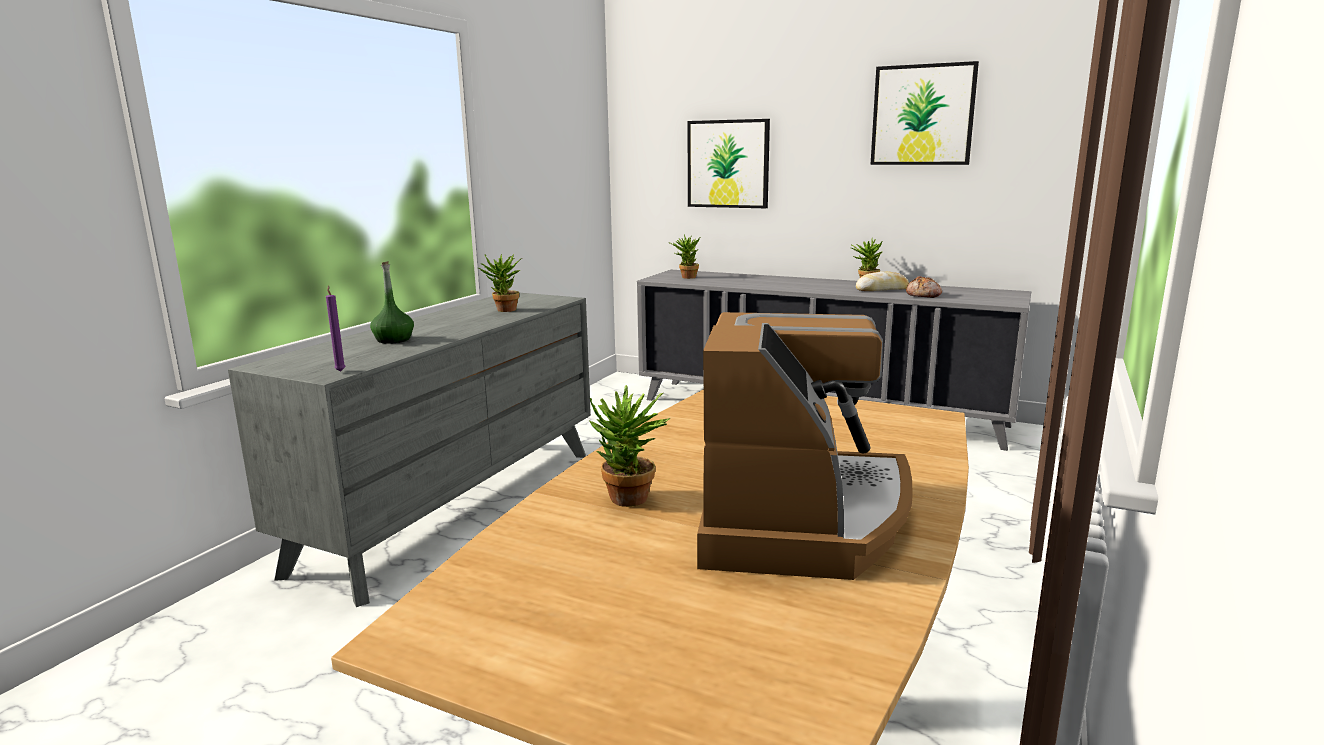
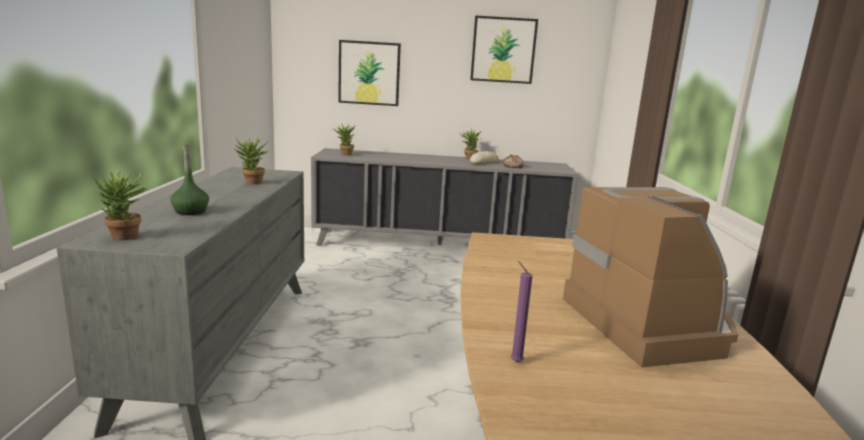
camera: 25 degrees left, 0 degrees up
purple candle [326,286,346,372] -> purple candle moved to [511,261,532,363]
potted plant [589,385,671,507] -> potted plant moved to [92,170,149,240]

